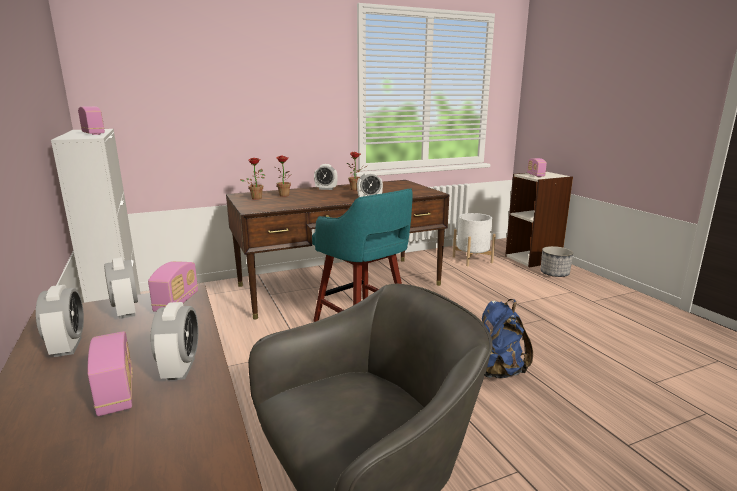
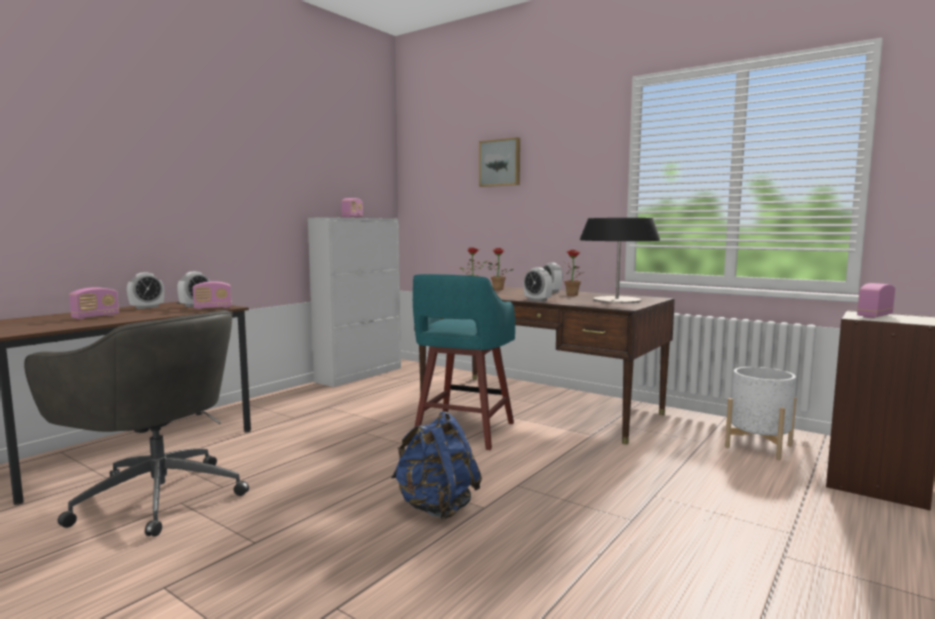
camera: 60 degrees right, 10 degrees down
alarm clock [151,302,198,380] -> none
planter [541,246,573,277] -> none
none -> picture [479,137,520,187]
none -> table lamp [580,218,660,303]

